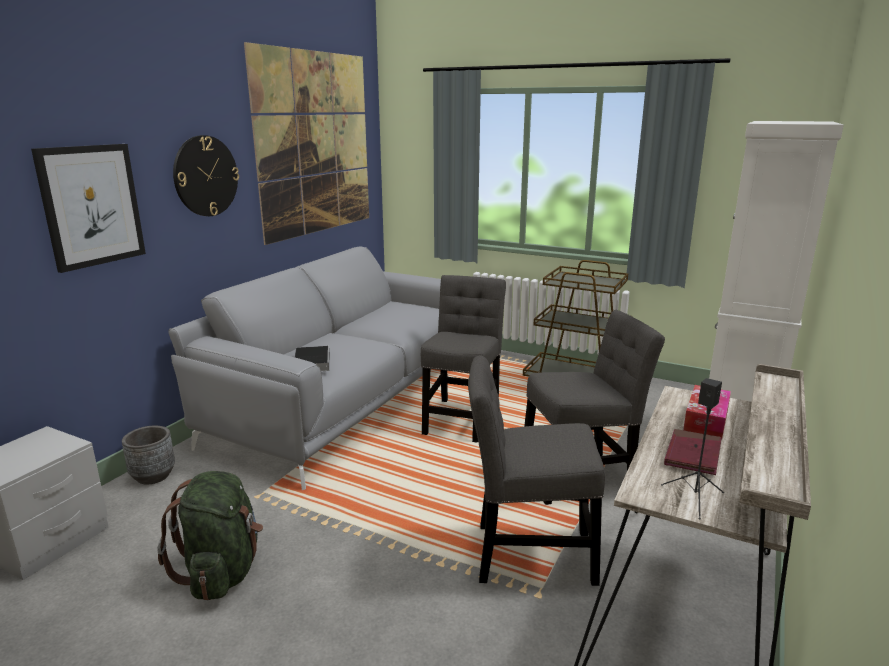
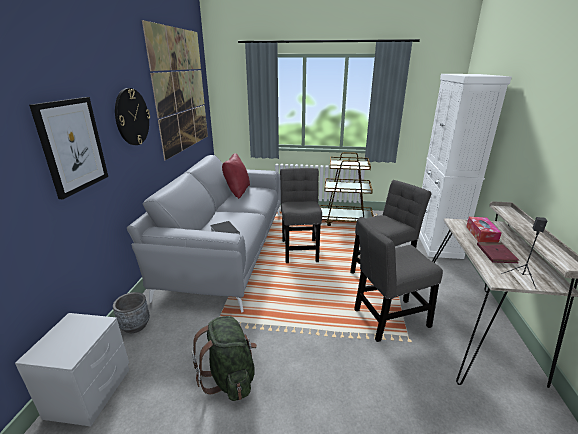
camera: 20 degrees left, 5 degrees up
none -> red pillow [222,153,250,199]

